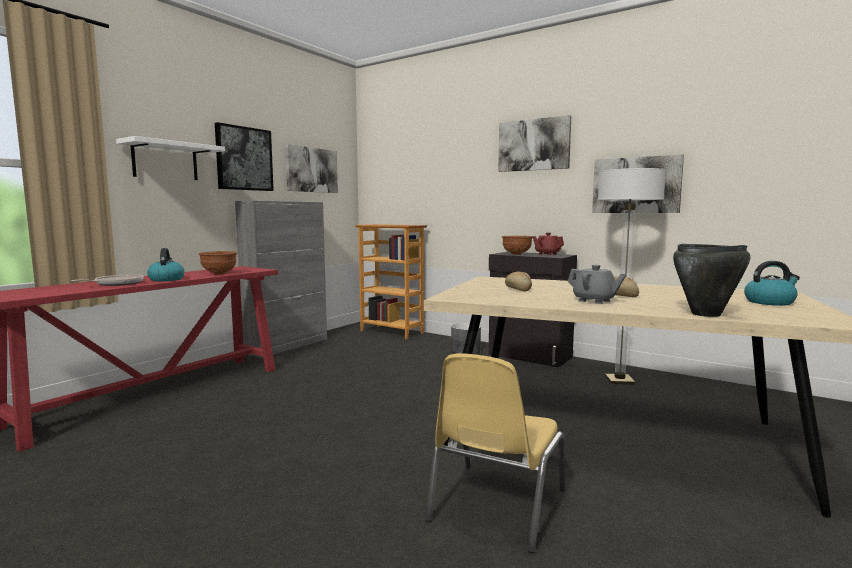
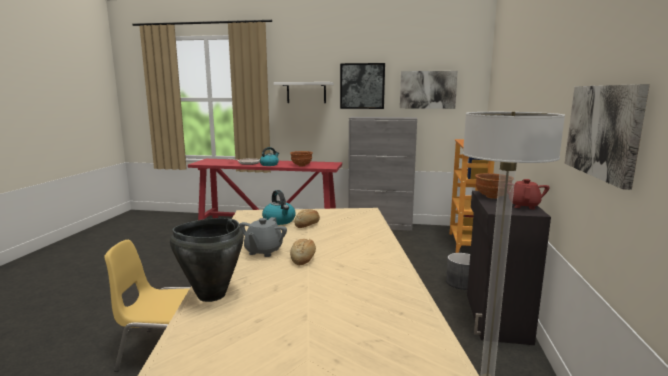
camera: 65 degrees right, 5 degrees up
picture [498,115,571,172] -> none
kettle [744,261,800,306] -> kettle moved to [262,190,296,225]

